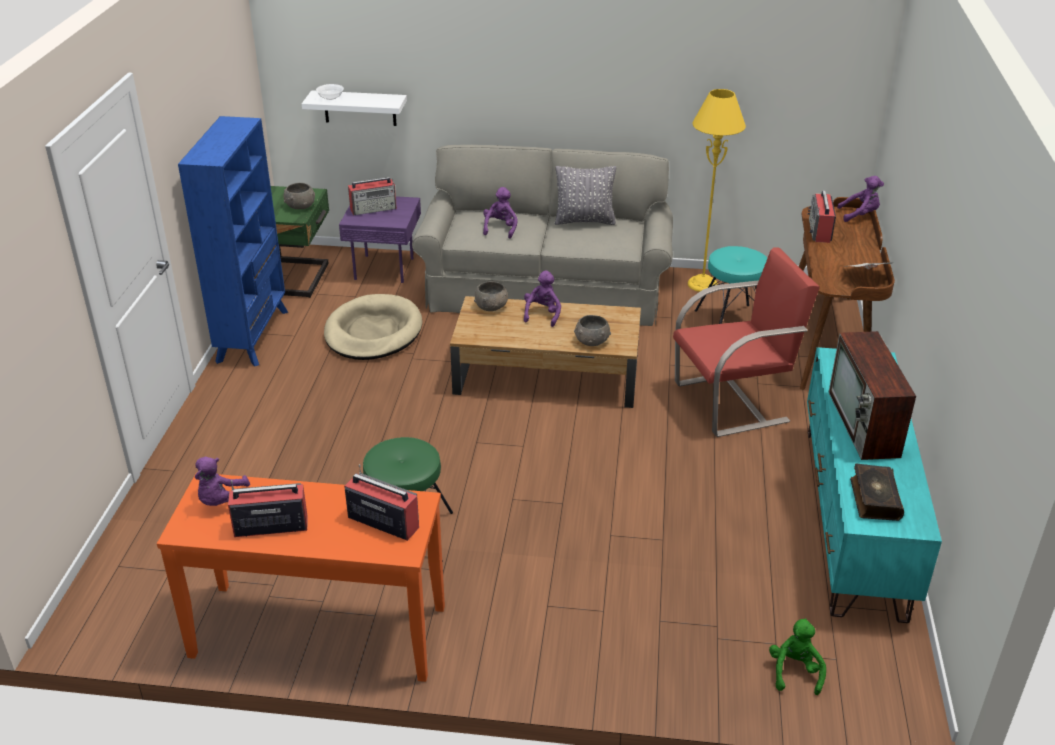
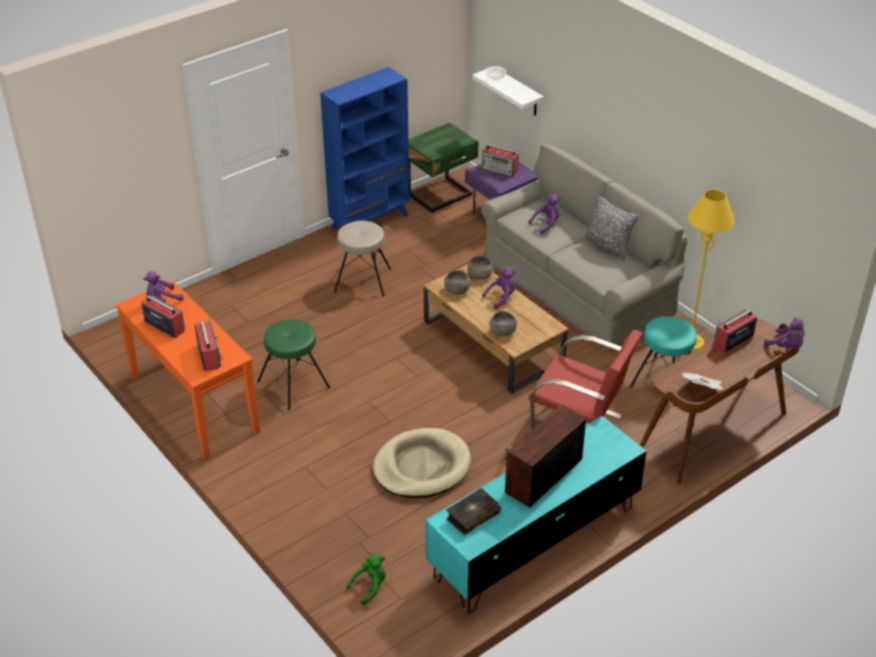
camera: 45 degrees right, 5 degrees up
grey bowl [283,183,315,209] -> grey bowl moved to [444,270,471,295]
beige dog bed [324,294,422,360] -> beige dog bed moved to [373,428,471,498]
none -> beige stool [334,221,391,296]

